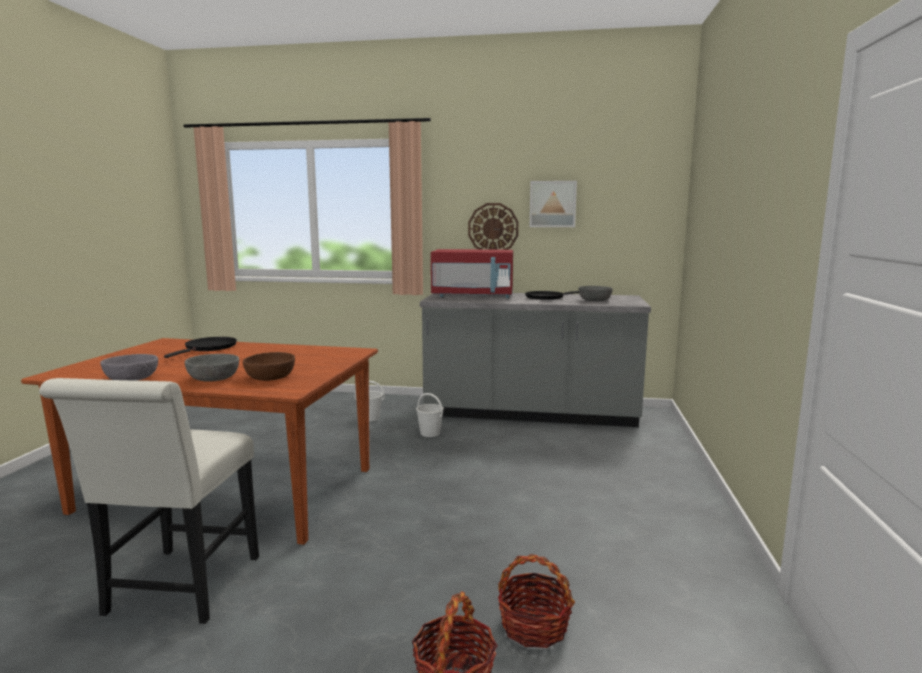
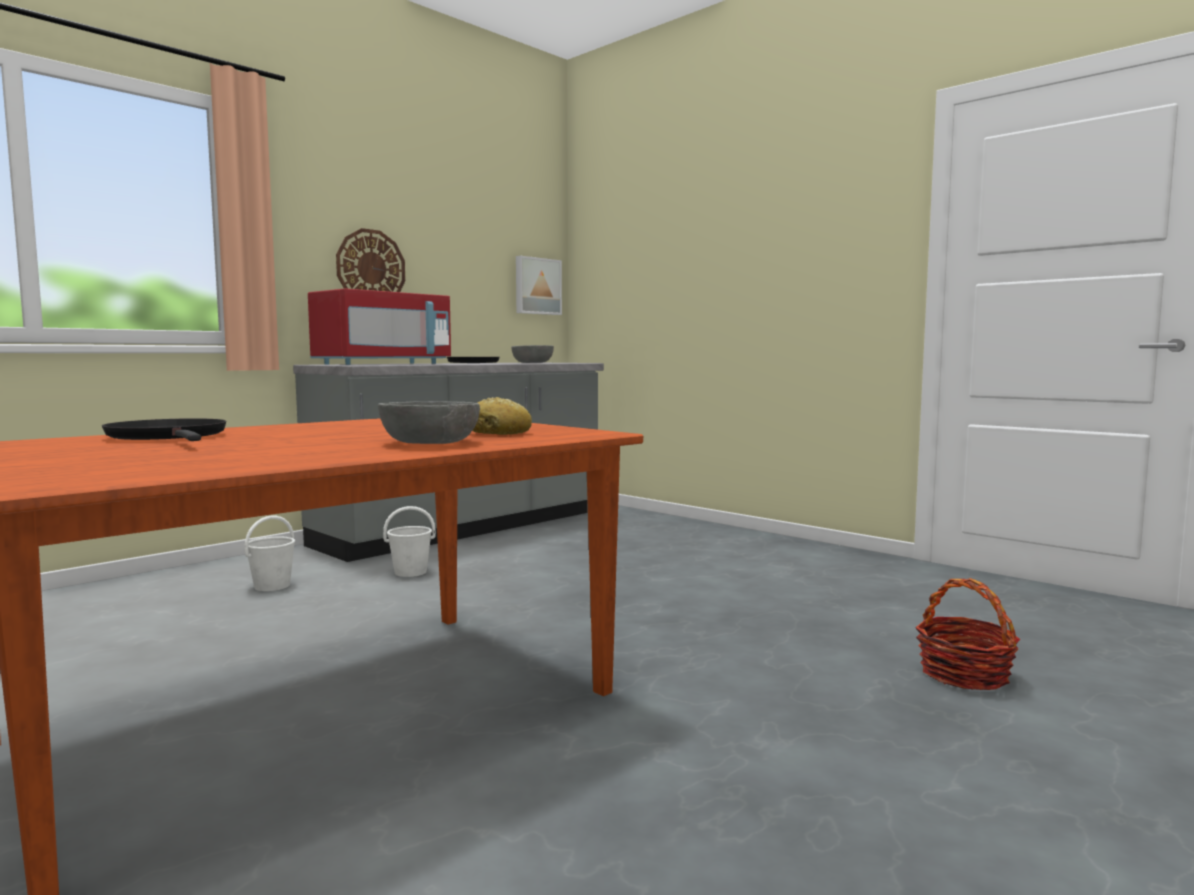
camera: 55 degrees left, 5 degrees down
white chair [39,378,259,624] -> none
grey bowl [100,354,158,381] -> none
brown bowl [243,352,295,381] -> bread [472,397,532,435]
basket [498,554,575,648] -> none
picture [529,181,577,227] -> picture moved to [516,256,562,315]

